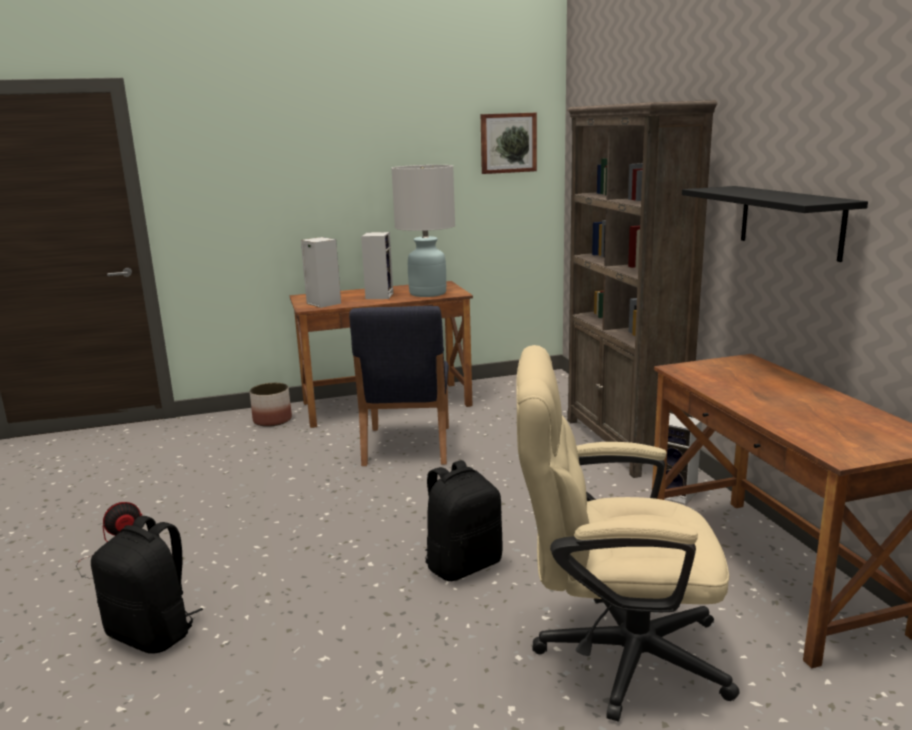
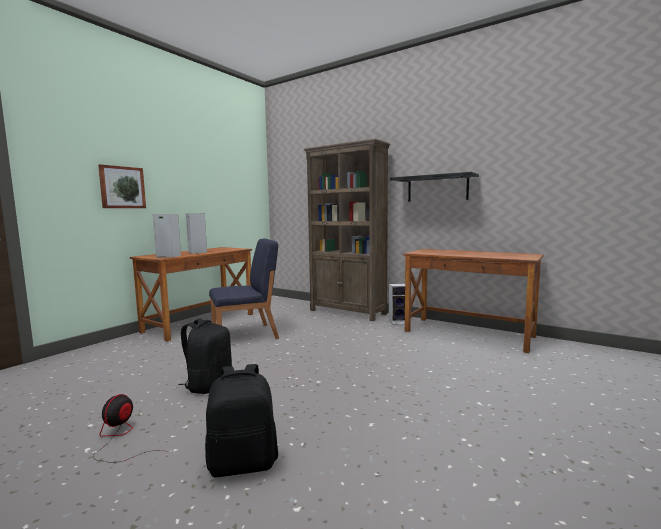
camera: 40 degrees left, 10 degrees down
planter [250,383,292,427] -> none
blue chair [349,306,449,466] -> blue chair turned 75 degrees counterclockwise [209,238,279,339]
white table lamp [391,165,455,297] -> none
black backpack [425,460,503,581] -> black backpack moved to [178,319,232,394]
picture [481,113,537,174] -> picture moved to [98,164,146,208]
beige office chair [516,345,740,722] -> none

